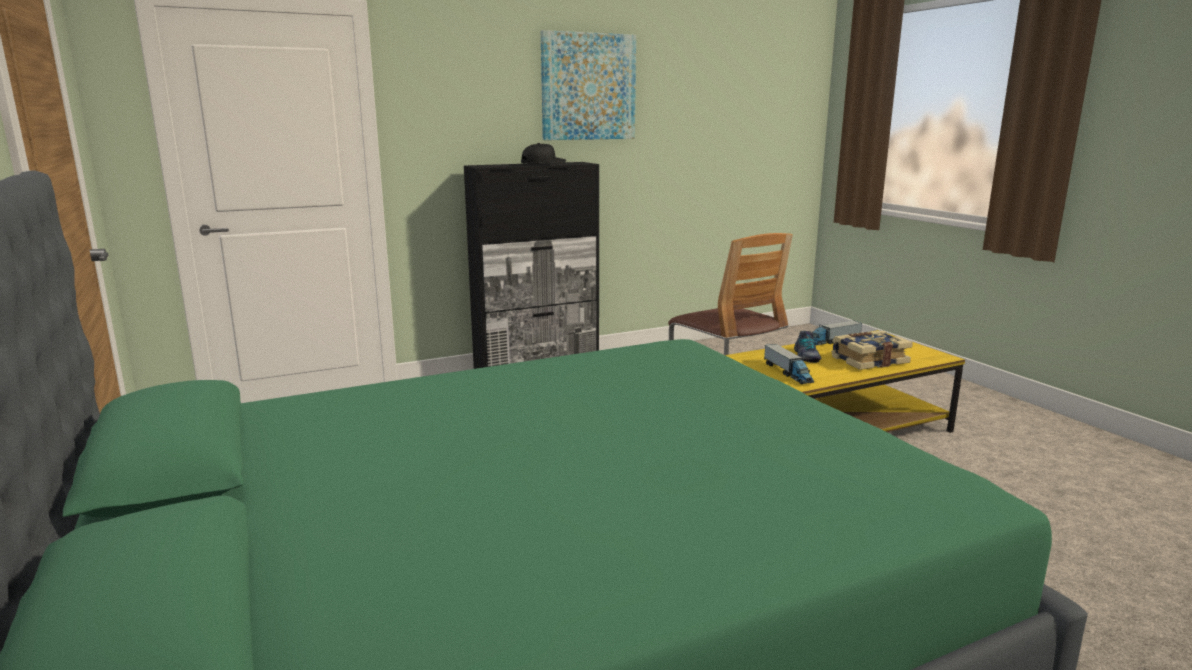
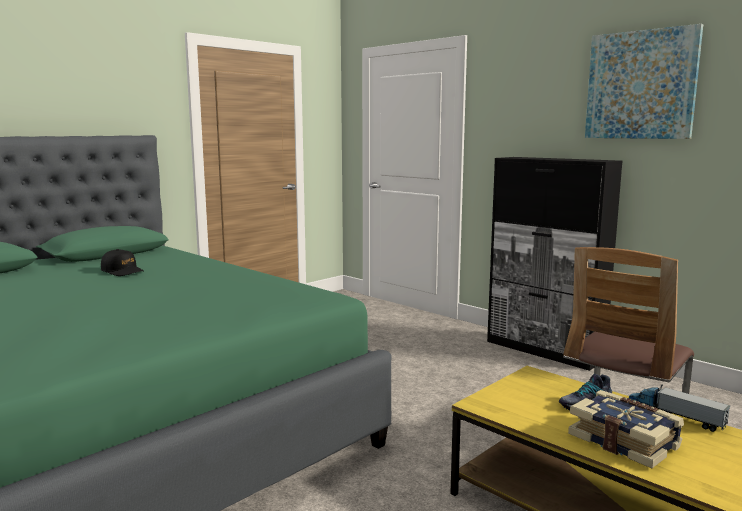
camera: 70 degrees right, 5 degrees down
black cap [521,143,566,164] -> black cap moved to [101,249,144,276]
toy truck [764,344,814,384] -> none

